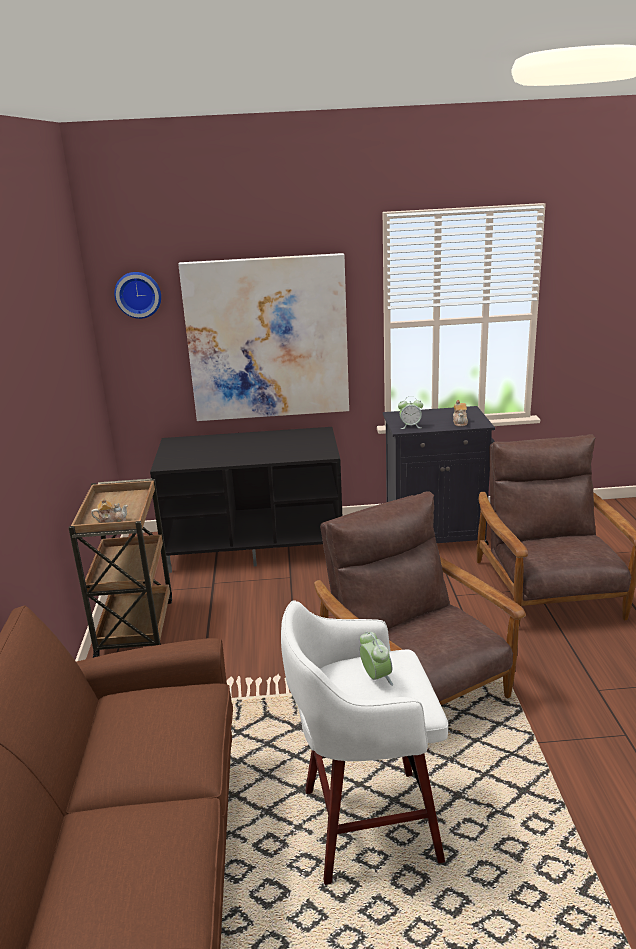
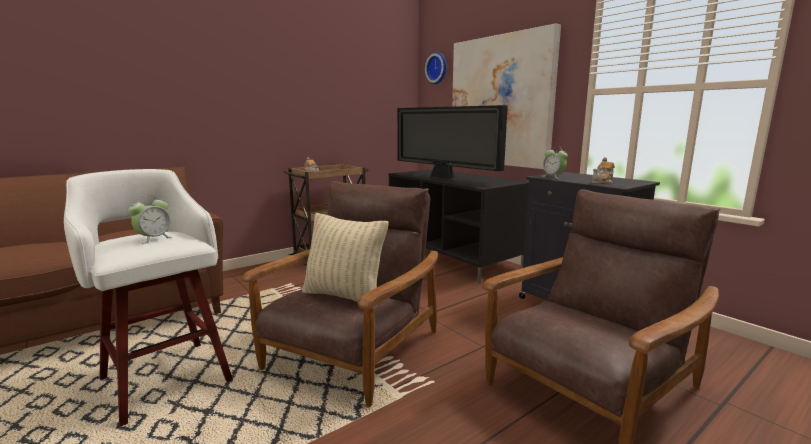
camera: 55 degrees right, 10 degrees down
none -> beige pillow [302,213,388,309]
none -> television [397,105,508,180]

